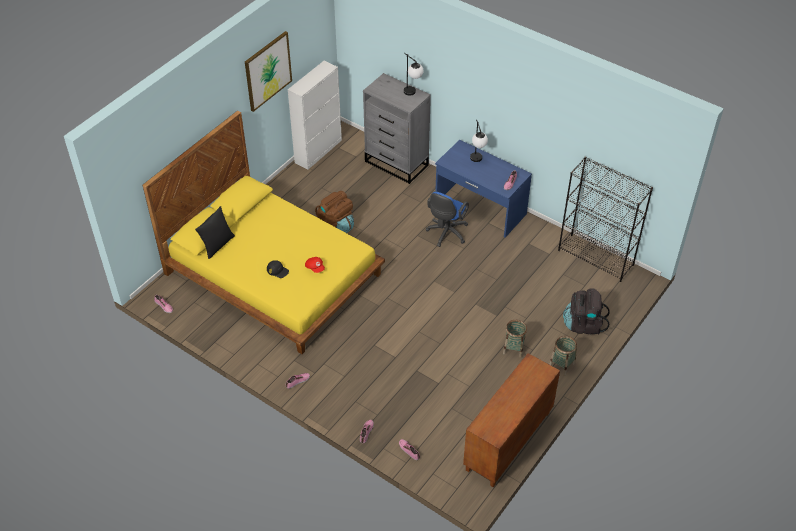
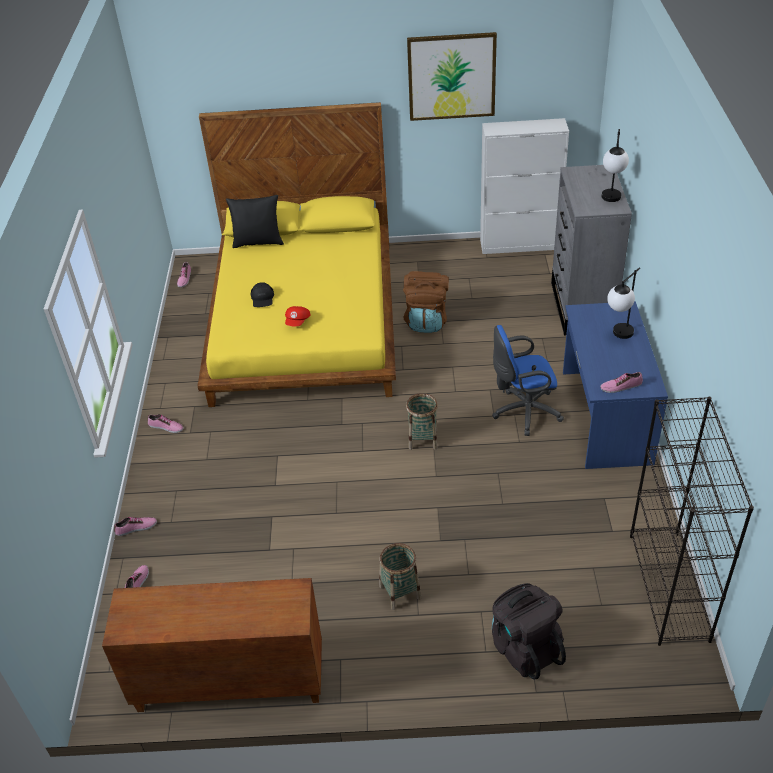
camera: 55 degrees right, 5 degrees down
basket [549,336,577,376] -> basket moved to [406,393,438,450]

